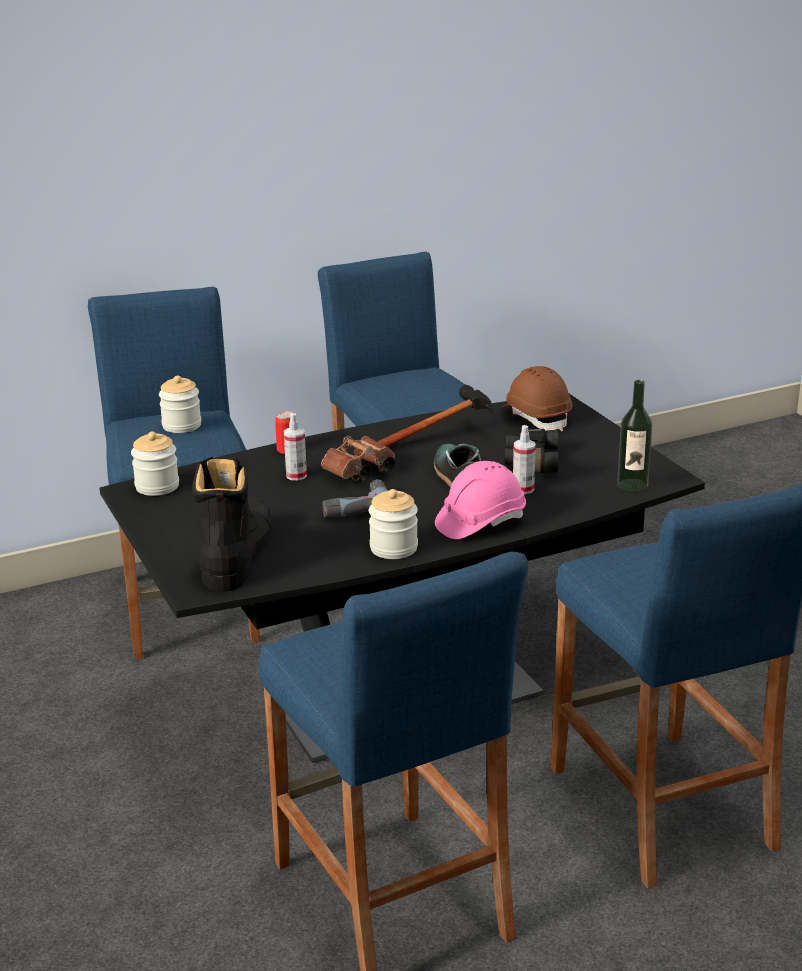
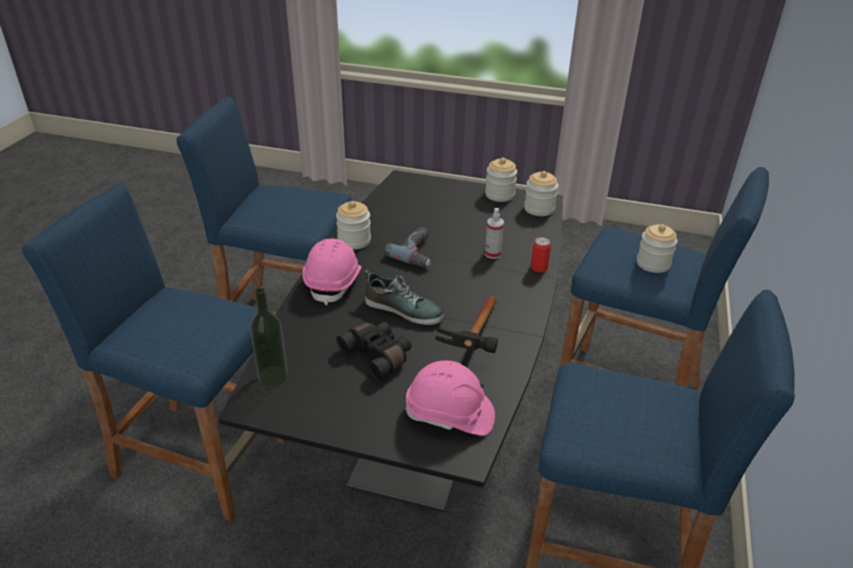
camera: 130 degrees right, 10 degrees up
black boot [192,457,272,592] -> none
brown binoculars [321,436,395,481] -> none
brown hard hat [501,366,573,432] -> pink hard hat [405,360,495,435]
spray bottle [513,425,536,494] -> none
none -> jar [485,158,517,202]

